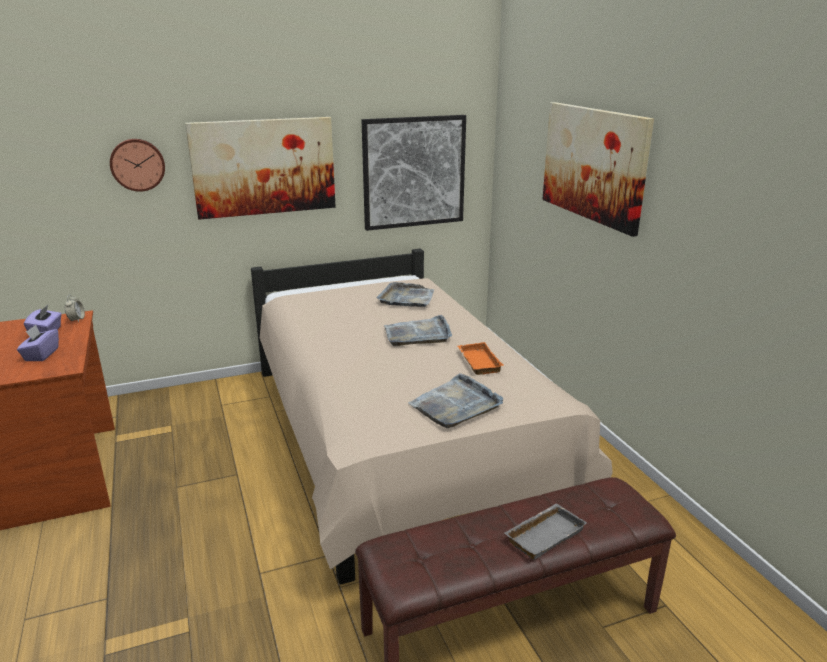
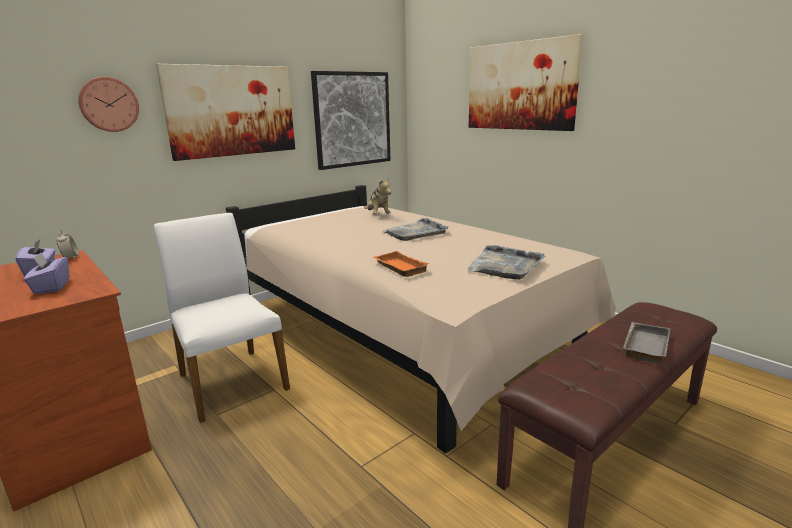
camera: 20 degrees left, 5 degrees down
grey tray [377,282,434,307] -> plush toy [364,178,391,214]
orange tray [457,342,504,375] -> orange tray moved to [373,251,430,277]
none -> white chair [154,213,290,423]

